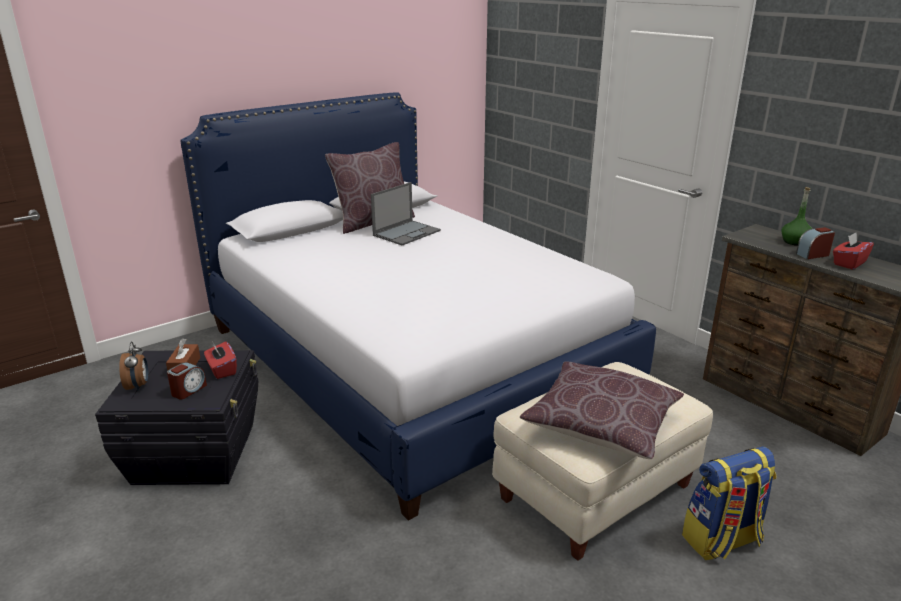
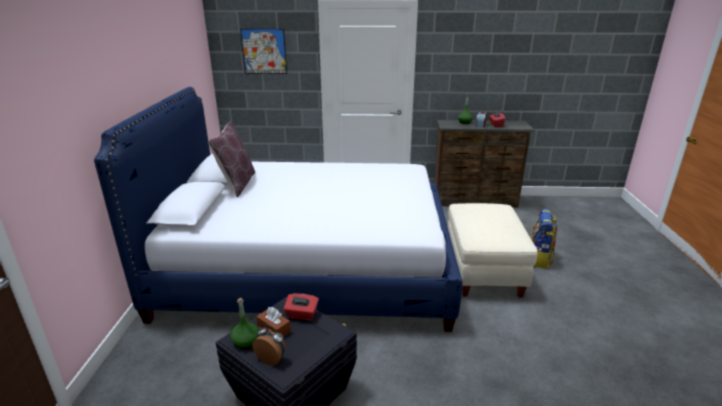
camera: 50 degrees left, 0 degrees up
alarm clock [167,362,207,399] -> none
laptop [371,182,441,245] -> none
brown pillow [520,361,684,459] -> none
none -> green bottle [231,298,259,349]
none -> picture [240,29,287,74]

